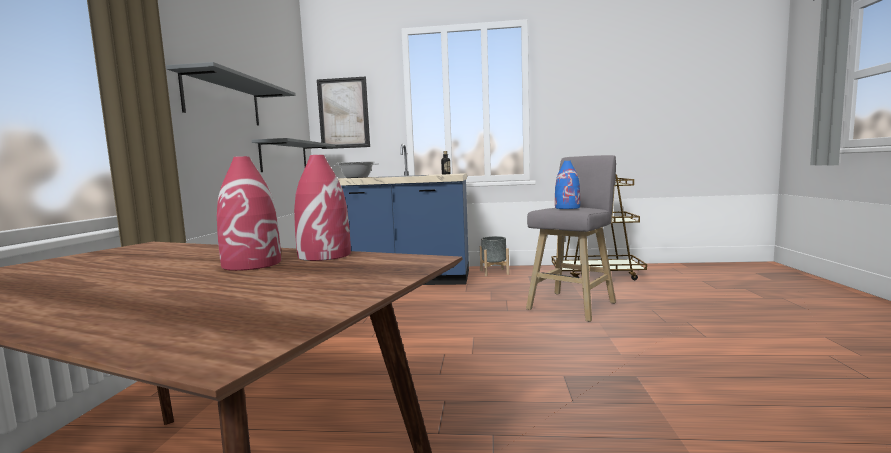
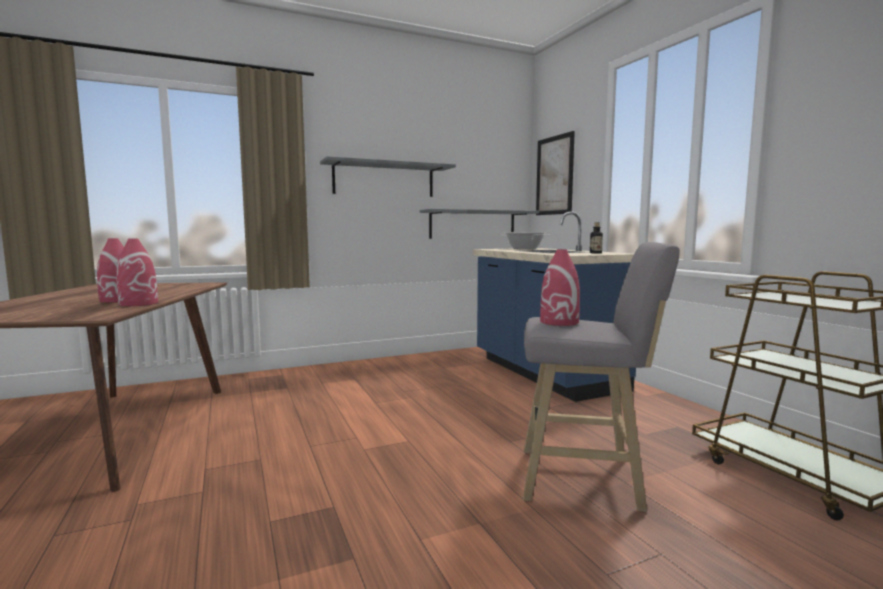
camera: 60 degrees right, 0 degrees up
grey planter [480,236,509,276] -> none
blue vase [555,161,580,209] -> red vase [540,249,580,326]

